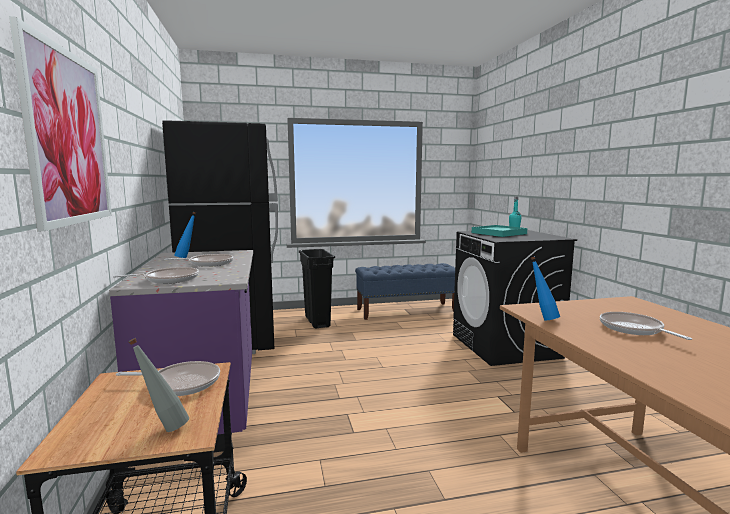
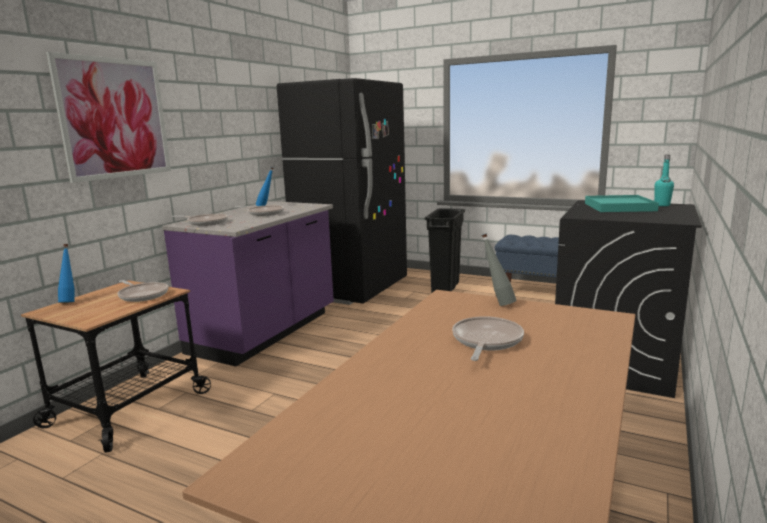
camera: 40 degrees right, 5 degrees up
grey bottle [128,338,189,432] -> grey bottle moved to [482,233,517,306]
blue bottle [531,256,560,321] -> blue bottle moved to [58,244,75,303]

